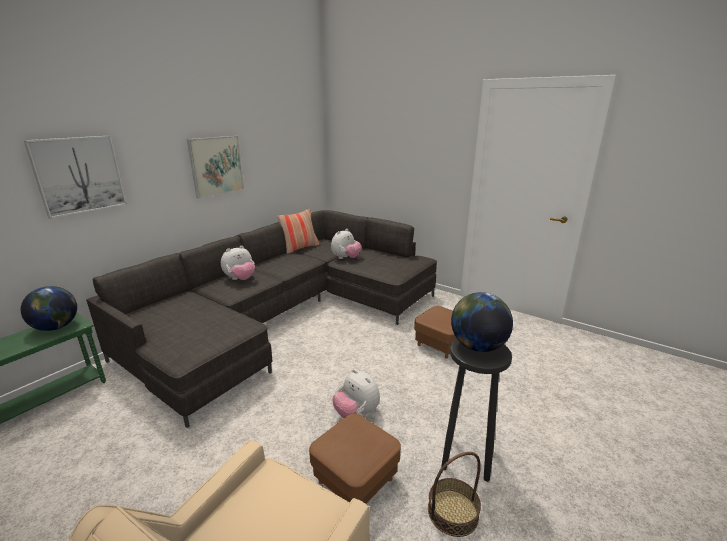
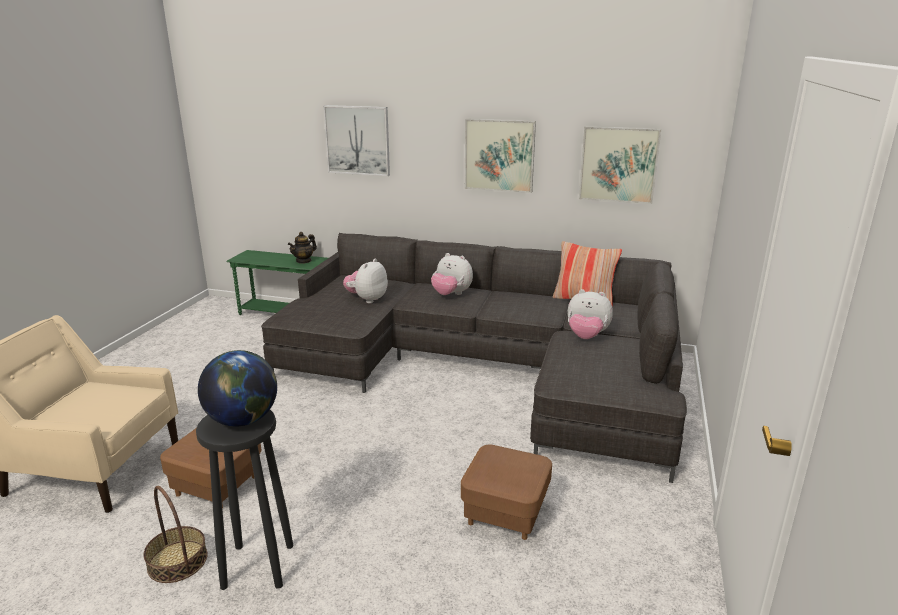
camera: 70 degrees right, 0 degrees up
globe [21,286,77,331] -> teapot [288,232,317,264]
plush toy [333,369,380,418] -> plush toy moved to [343,258,388,303]
none -> picture [579,126,661,204]

